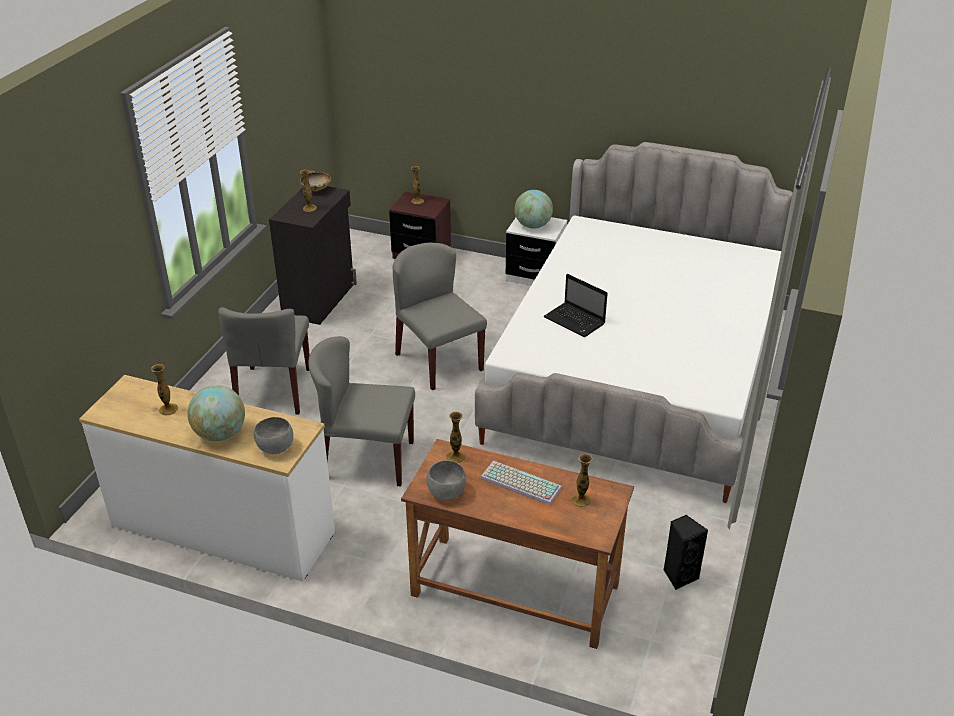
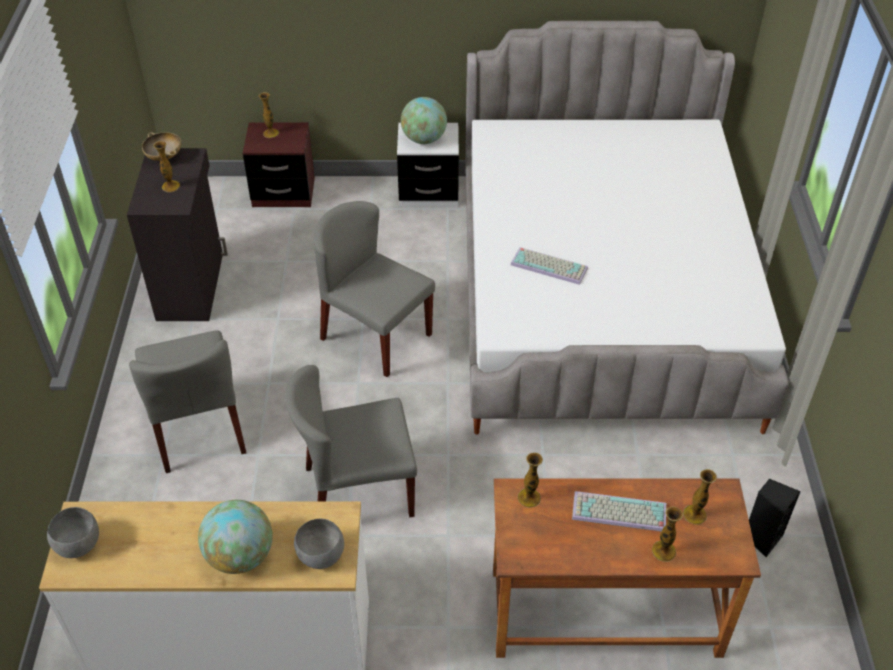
camera: 20 degrees left, 10 degrees up
vase [151,364,178,416] -> vase moved to [652,506,683,562]
grey bowl [426,460,466,500] -> grey bowl moved to [47,507,99,558]
laptop [543,274,608,337] -> keyboard [511,247,588,285]

